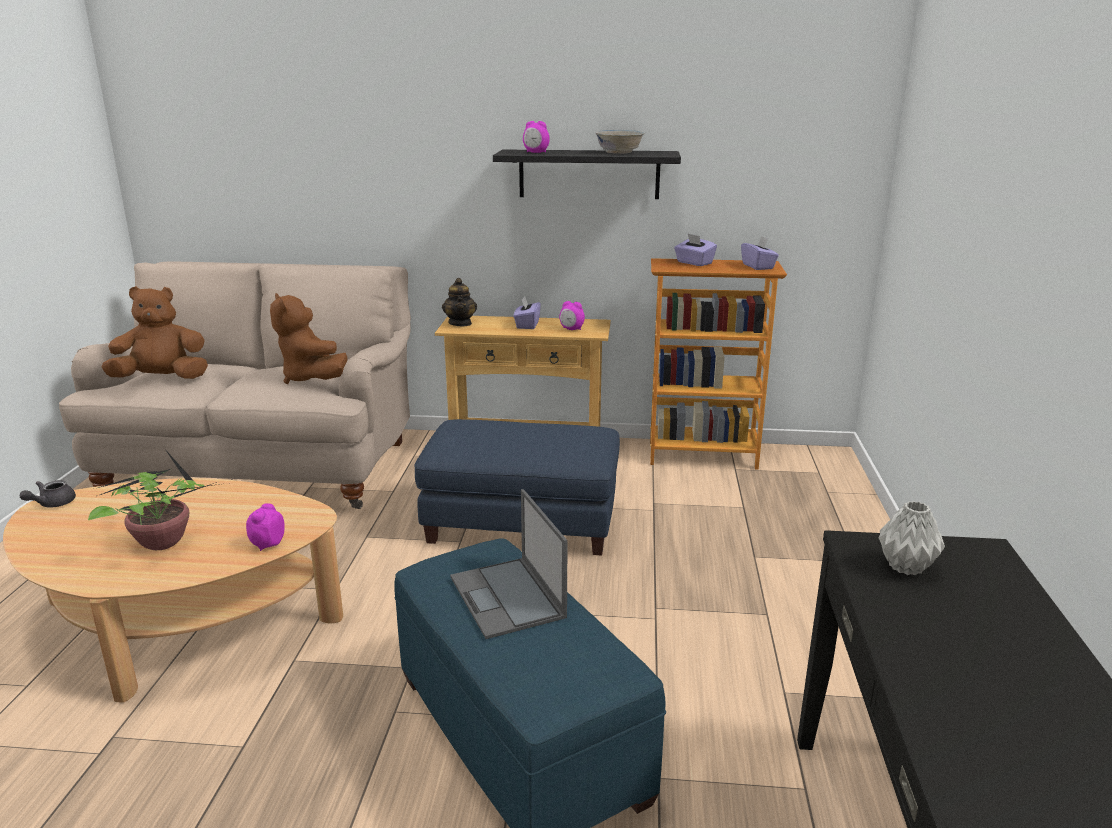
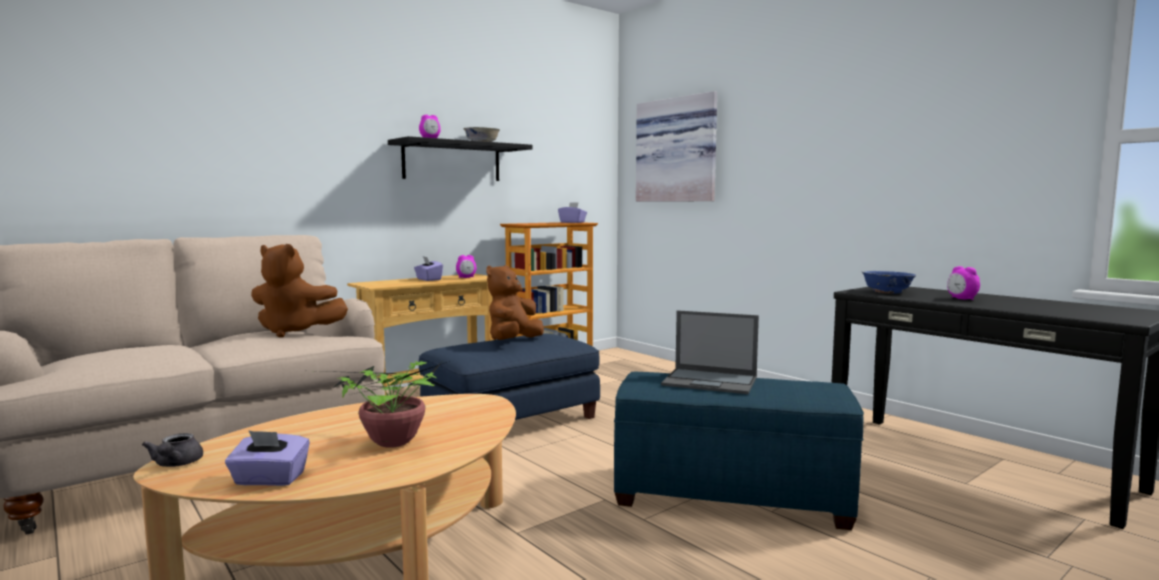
camera: 45 degrees left, 15 degrees down
brown plush toy [101,286,208,379] -> brown plush toy moved to [486,265,544,340]
alarm clock [246,503,285,551] -> alarm clock moved to [947,266,980,300]
teapot [442,278,477,326] -> none
purple tissue box [674,234,717,266] -> purple tissue box moved to [225,431,310,486]
grey vase [879,501,945,575] -> blue bowl [862,271,916,294]
none -> picture [636,91,717,201]

